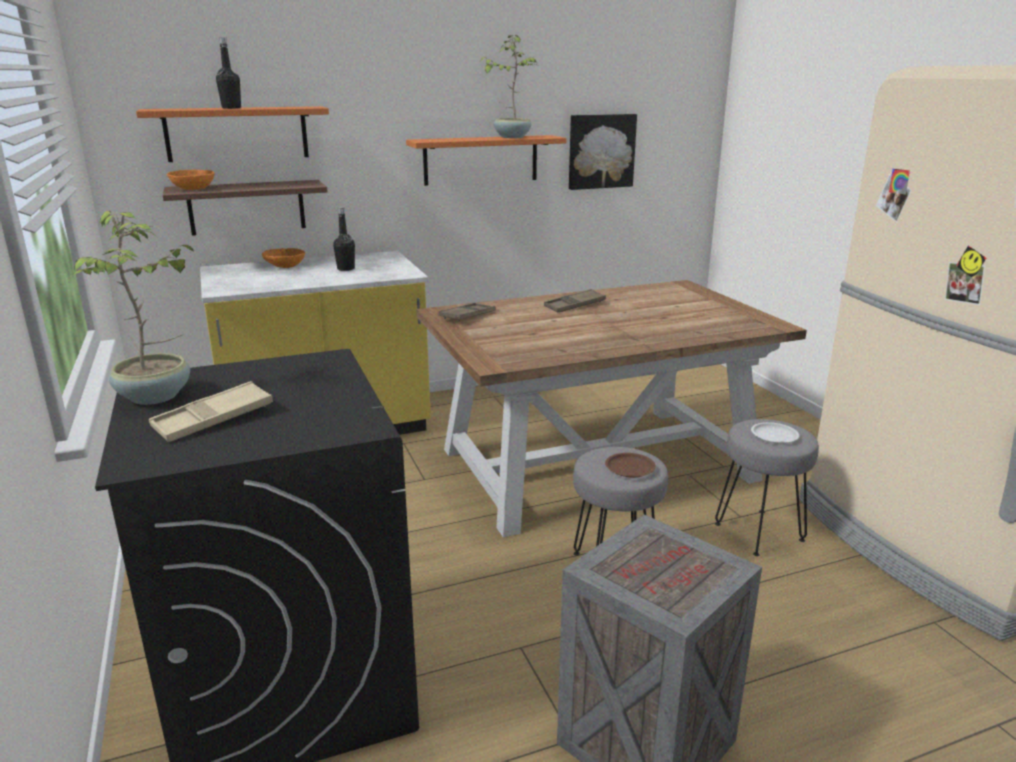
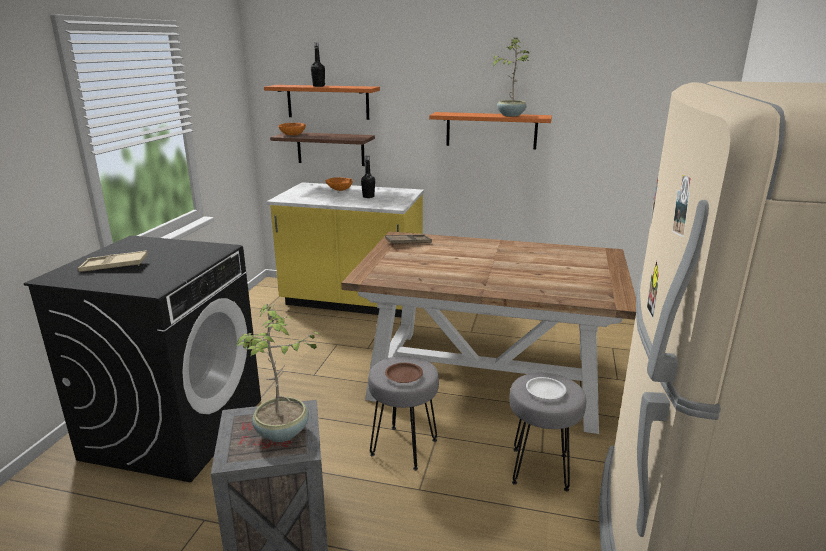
camera: 35 degrees right, 0 degrees up
potted plant [72,211,194,405] -> potted plant moved to [236,304,322,442]
brown tray [544,289,606,312] -> none
picture [569,114,637,190] -> none

